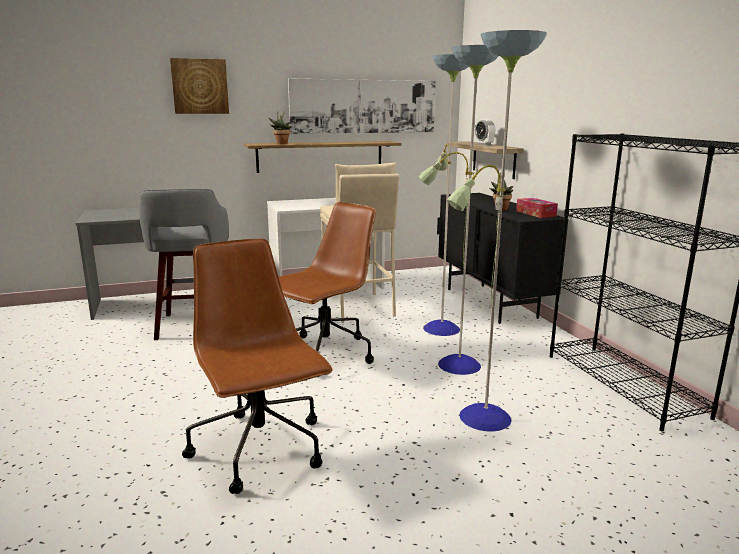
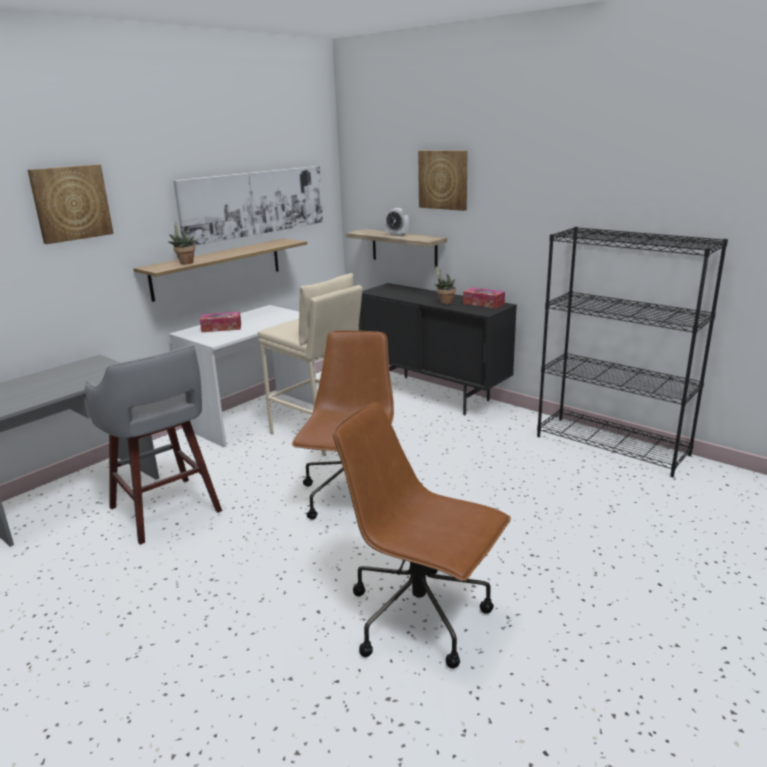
camera: 30 degrees left, 5 degrees up
floor lamp [419,30,547,431] -> none
none -> tissue box [200,312,241,332]
none -> picture [418,150,467,211]

